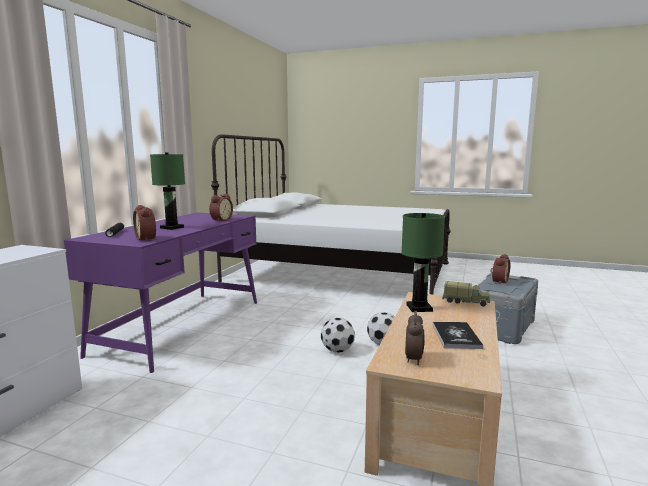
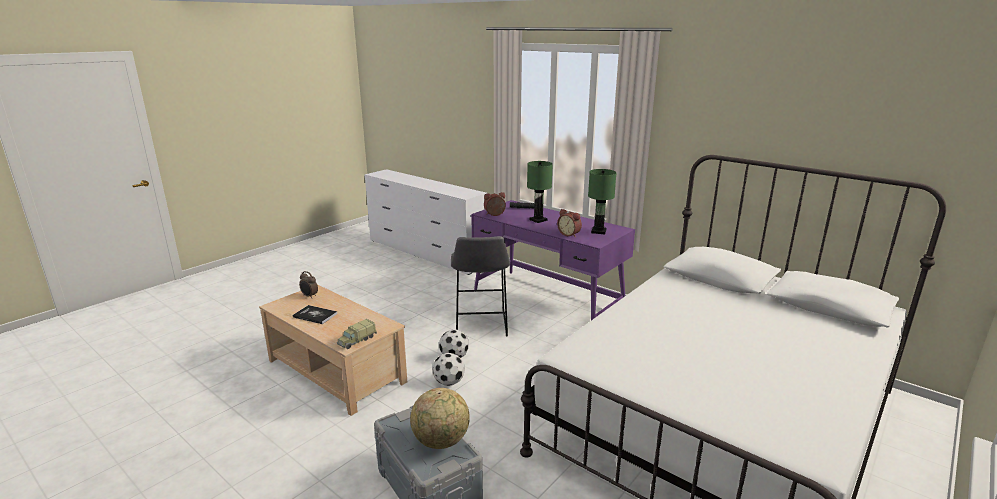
camera: 110 degrees right, 10 degrees up
green table lamp [401,213,445,312] -> green table lamp moved to [588,169,617,234]
alarm clock [490,254,510,285] -> globe [410,388,470,449]
none -> grey stool [451,236,510,336]

